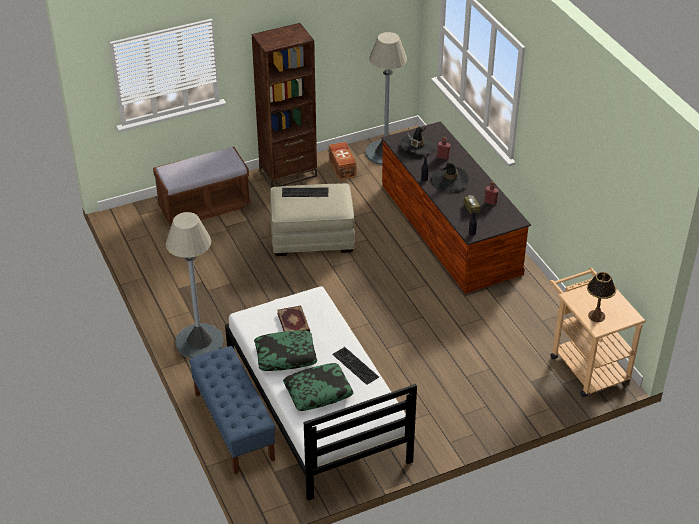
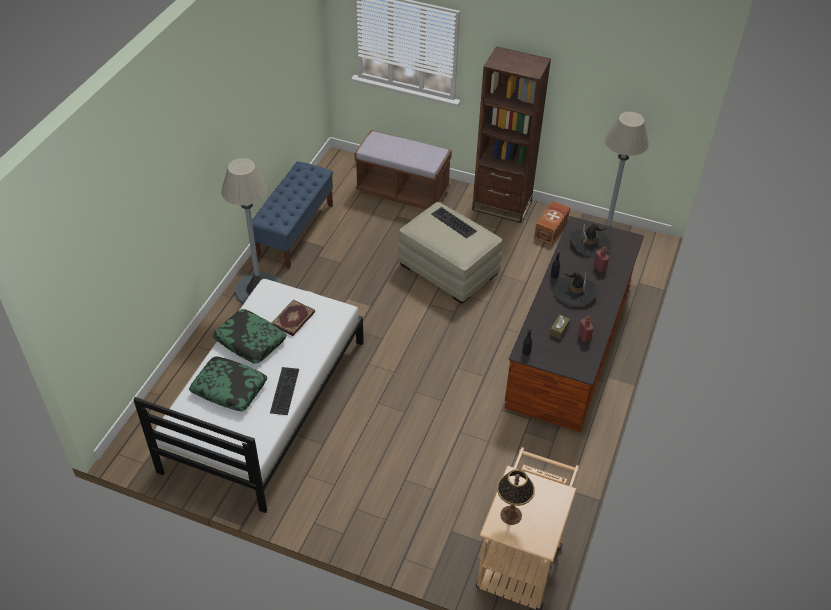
camera: 45 degrees right, 5 degrees up
blue bench [189,346,276,474] -> blue bench moved to [252,161,333,268]

